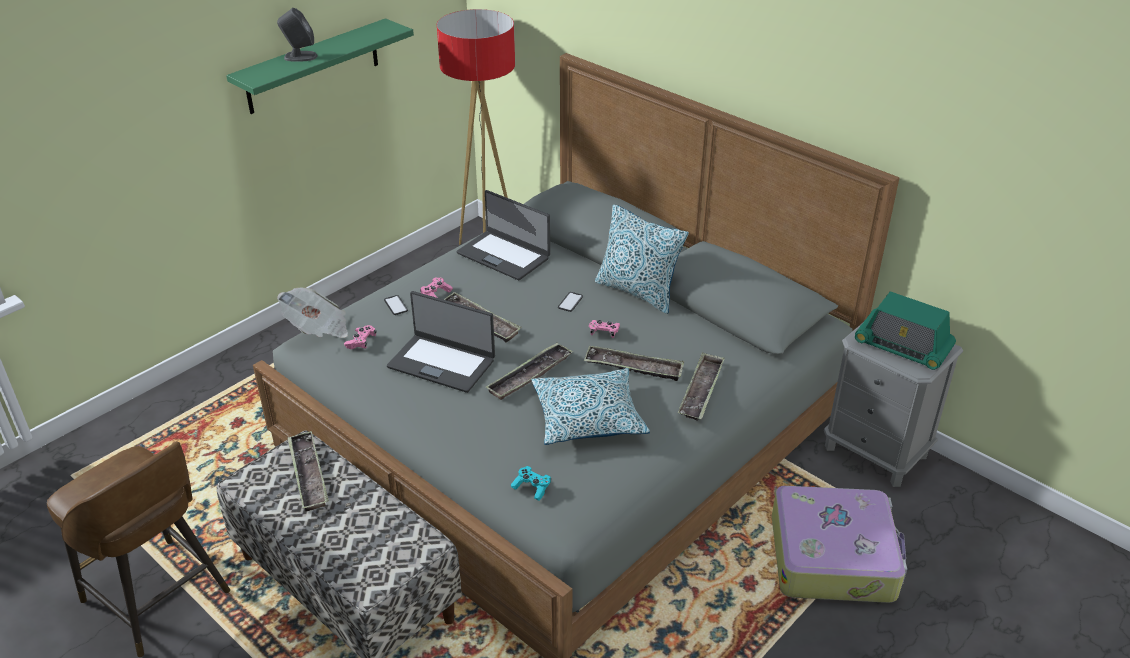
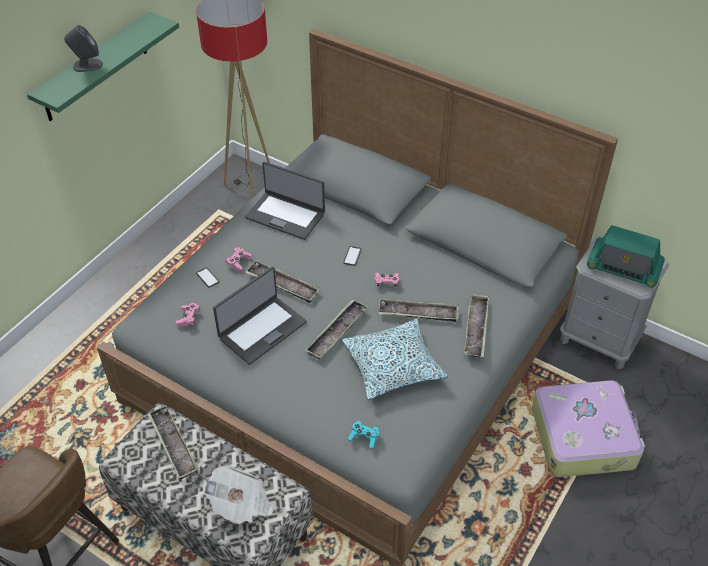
camera: 10 degrees left, 10 degrees up
newspaper [277,288,348,338] -> newspaper moved to [202,465,273,525]
laptop [387,291,495,393] -> laptop turned 60 degrees counterclockwise [213,266,307,365]
pillow [595,204,689,314] -> none

